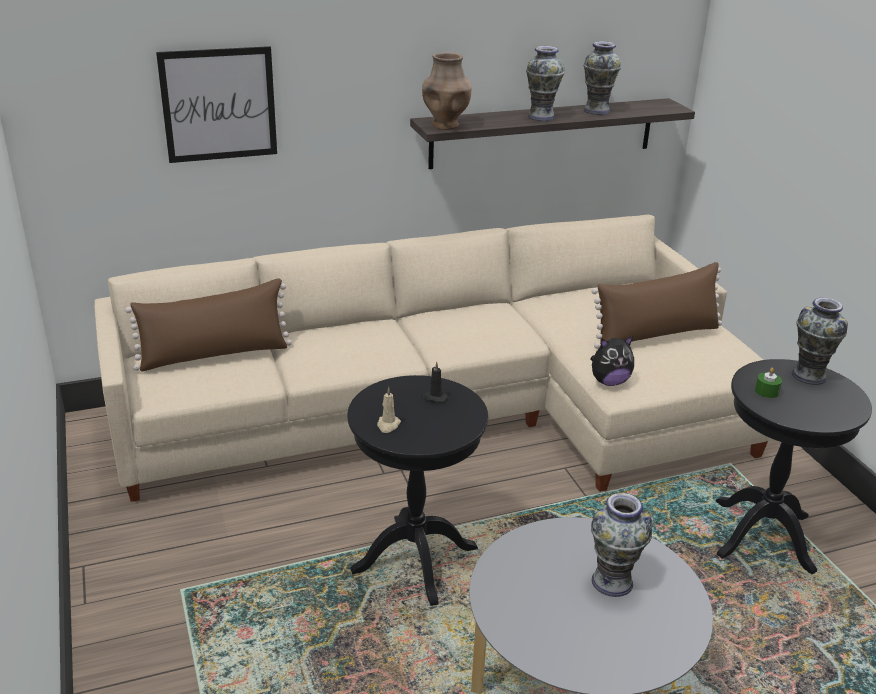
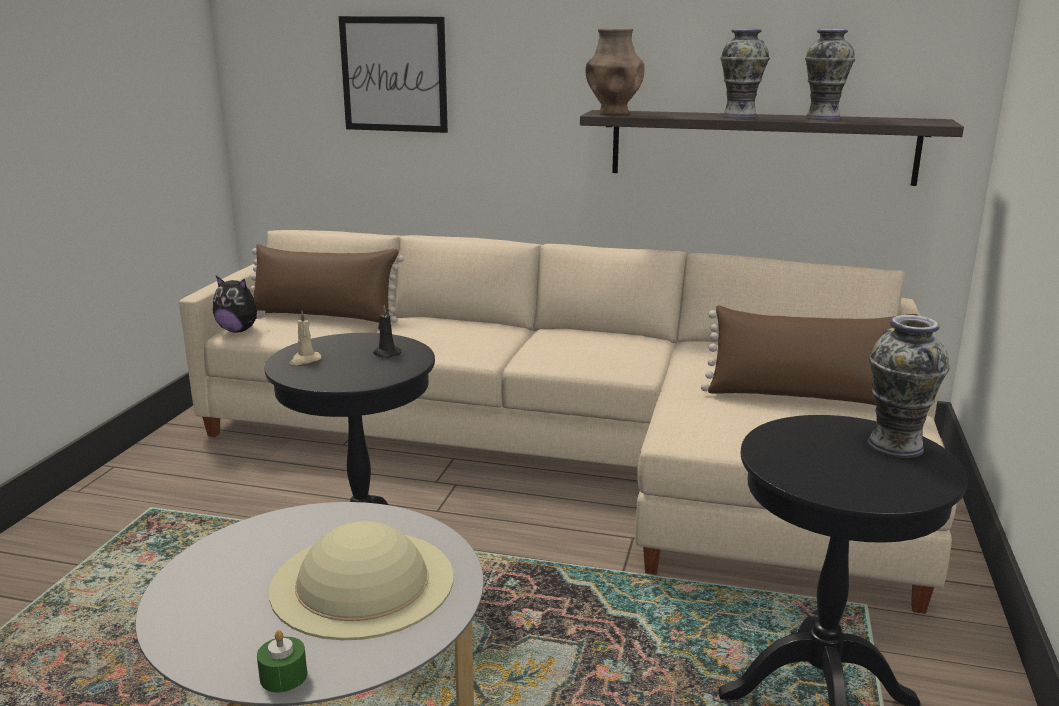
camera: 35 degrees right, 10 degrees down
plush toy [590,335,634,386] -> plush toy moved to [213,276,266,332]
vase [591,493,652,597] -> beige hat [269,521,453,640]
green candle [755,368,782,398] -> green candle moved to [257,630,307,692]

